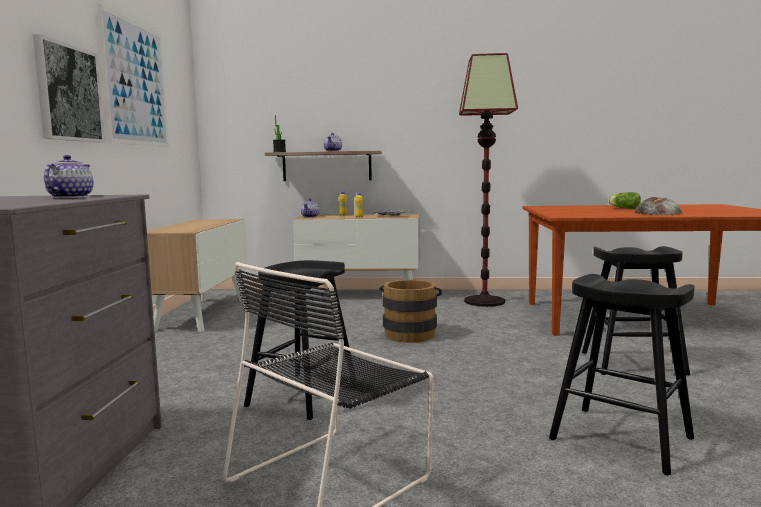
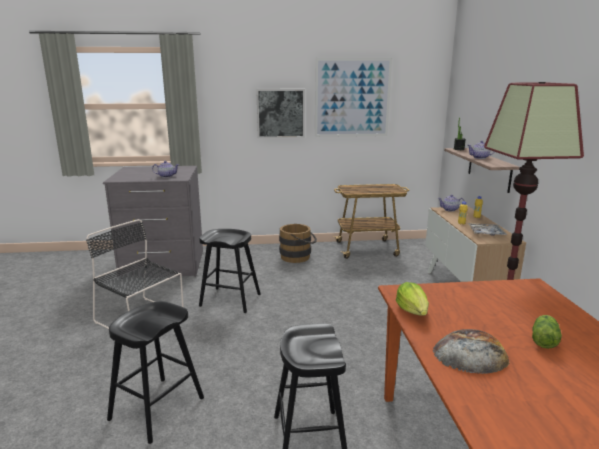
camera: 80 degrees right, 10 degrees up
cabinet [147,219,248,332] -> cart [333,184,409,259]
brown bucket [379,280,442,343] -> brown bucket moved to [279,224,317,263]
none -> lettuce [396,282,429,316]

